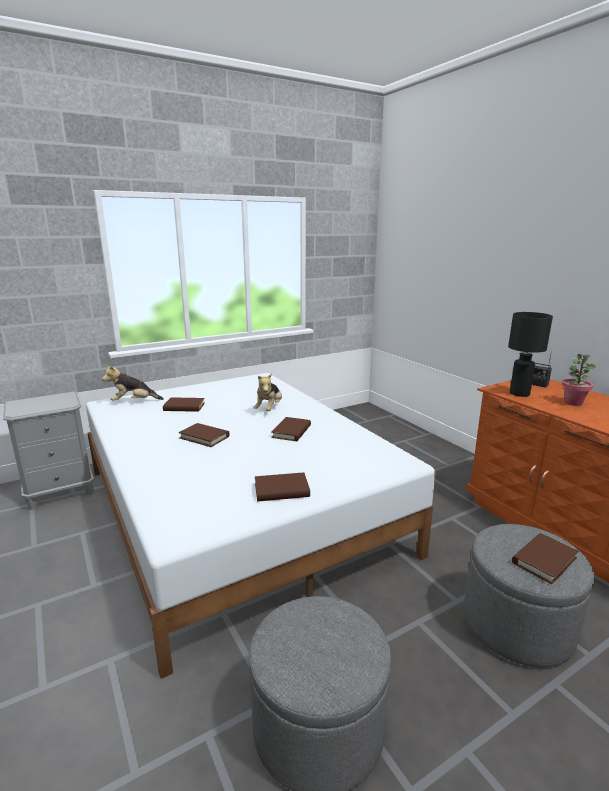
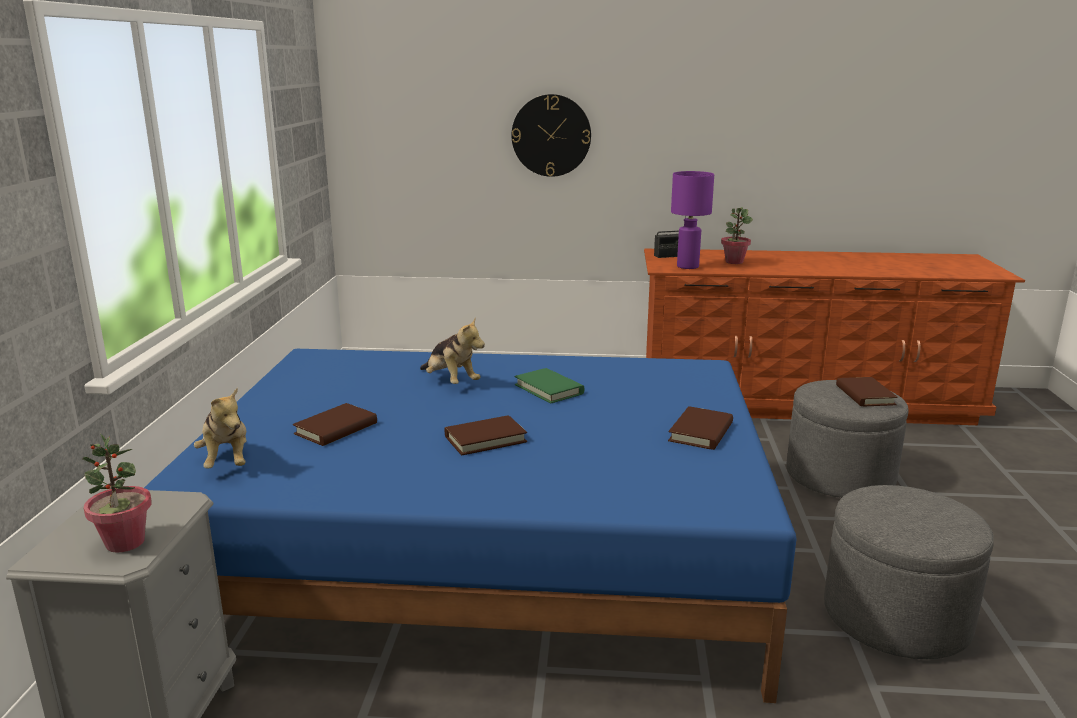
camera: 55 degrees left, 0 degrees up
white bed [86,373,435,679] -> blue bed [144,349,797,703]
plush toy [102,365,164,401] -> plush toy turned 45 degrees counterclockwise [194,388,246,469]
brown book [271,417,311,441] -> green book [515,368,584,404]
black table lamp [508,312,553,397] -> purple table lamp [671,171,714,269]
none -> potted plant [82,434,152,552]
none -> wall clock [512,94,591,177]

